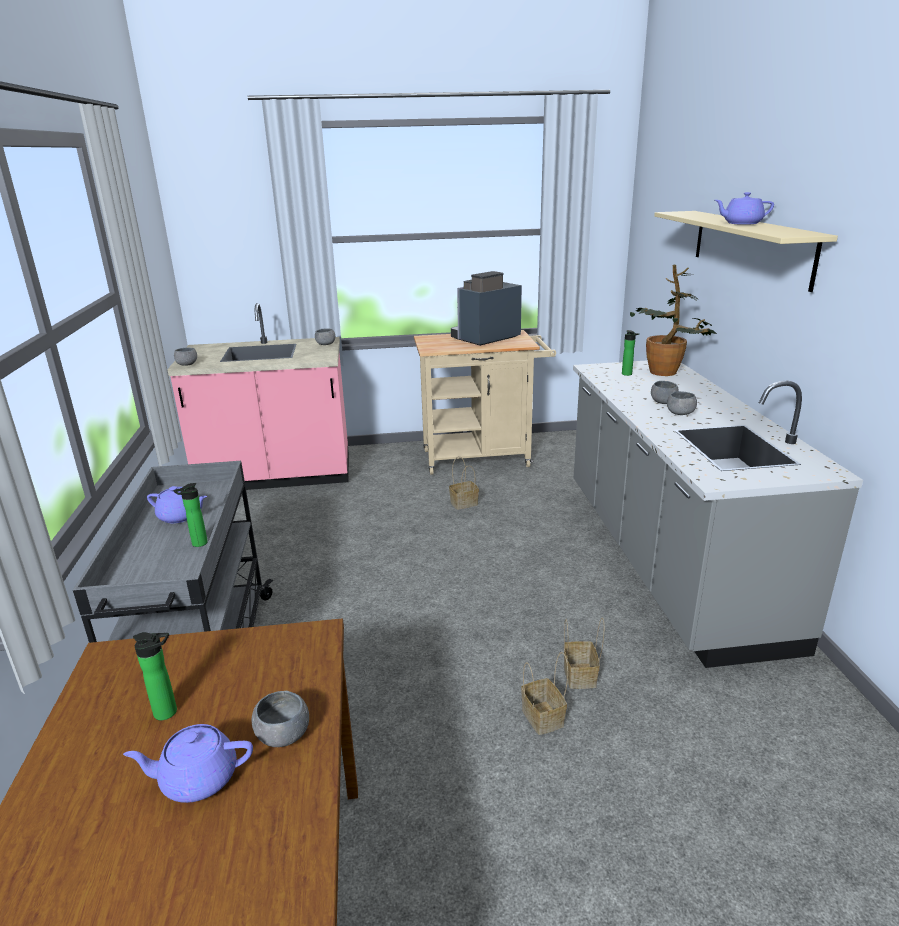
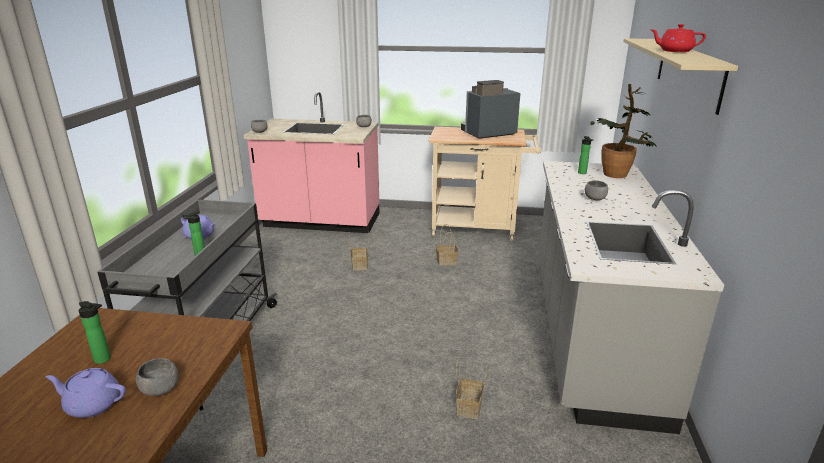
camera: 15 degrees right, 0 degrees up
basket [521,652,568,735] -> basket moved to [349,231,369,270]
grey bowl [667,391,697,415] -> none
purple teapot [715,192,774,225] -> red teapot [650,24,706,52]

